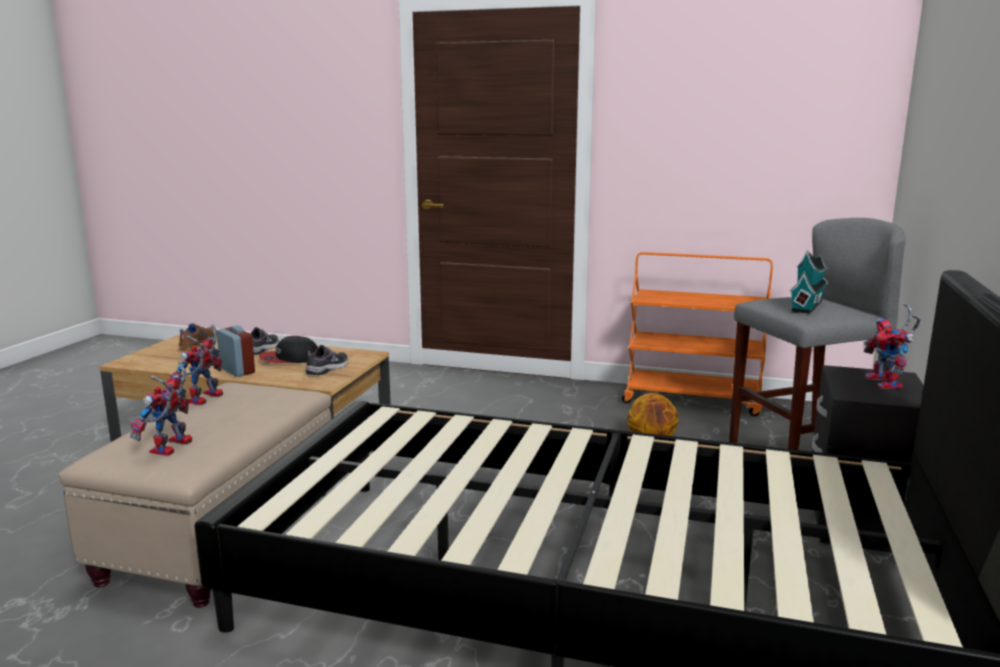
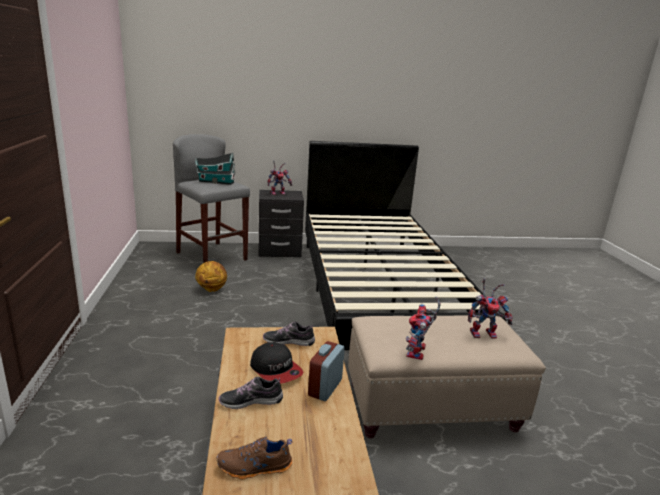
camera: 115 degrees left, 5 degrees up
toy robot [170,324,223,405] -> toy robot turned 105 degrees clockwise [406,297,441,360]
orange cart [622,252,773,416] -> none

